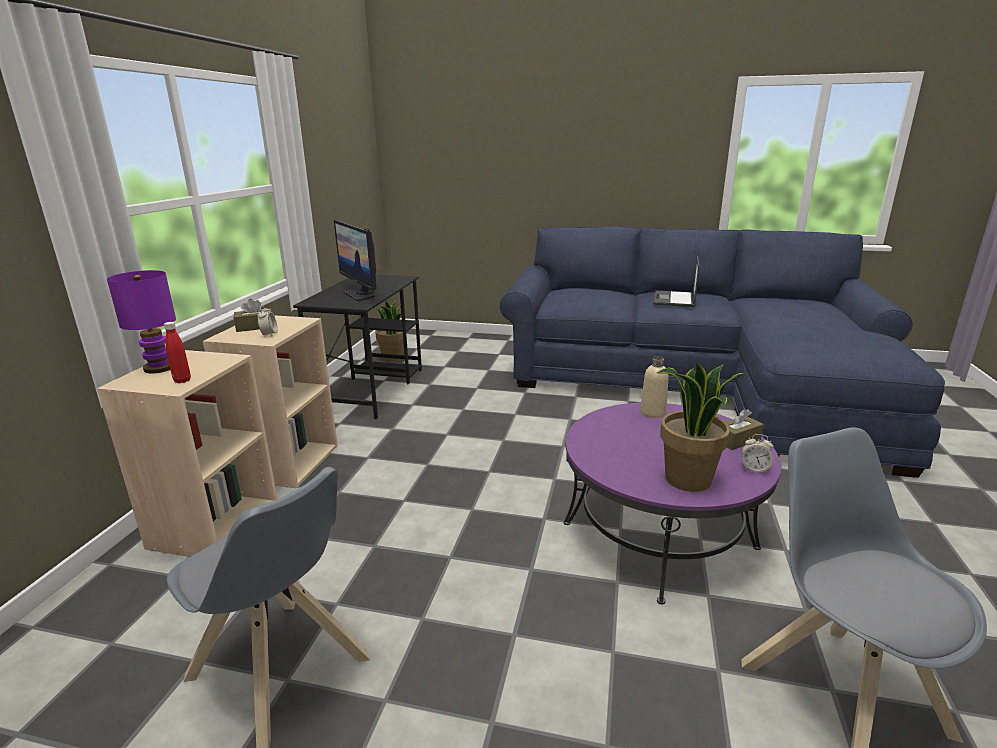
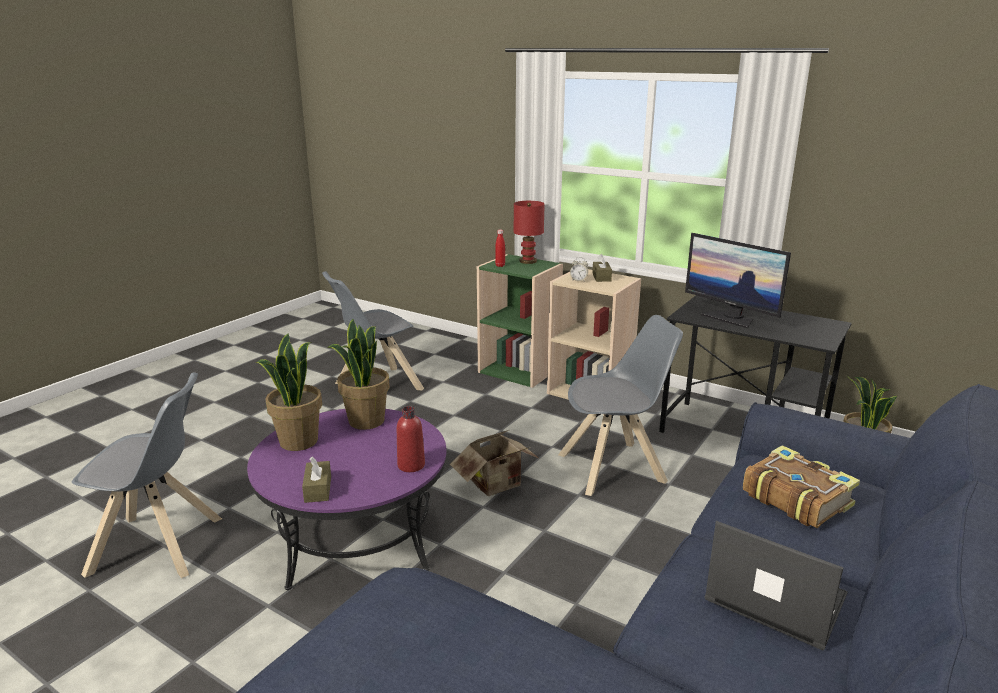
camera: 110 degrees right, 0 degrees up
beige bookcase [97,350,277,557] -> green bookcase [477,254,563,388]
purple table lamp [107,270,176,373] -> red table lamp [514,201,545,264]
monitor [334,220,376,301] -> monitor turned 120 degrees counterclockwise [685,233,791,328]
beige bottle [640,356,669,418] -> red bottle [397,406,425,472]
alarm clock [742,434,774,473] -> none
none -> potted plant [327,319,390,430]
none -> cardboard box [450,430,540,496]
none -> grey chair [558,315,683,496]
none -> book [743,445,860,528]

